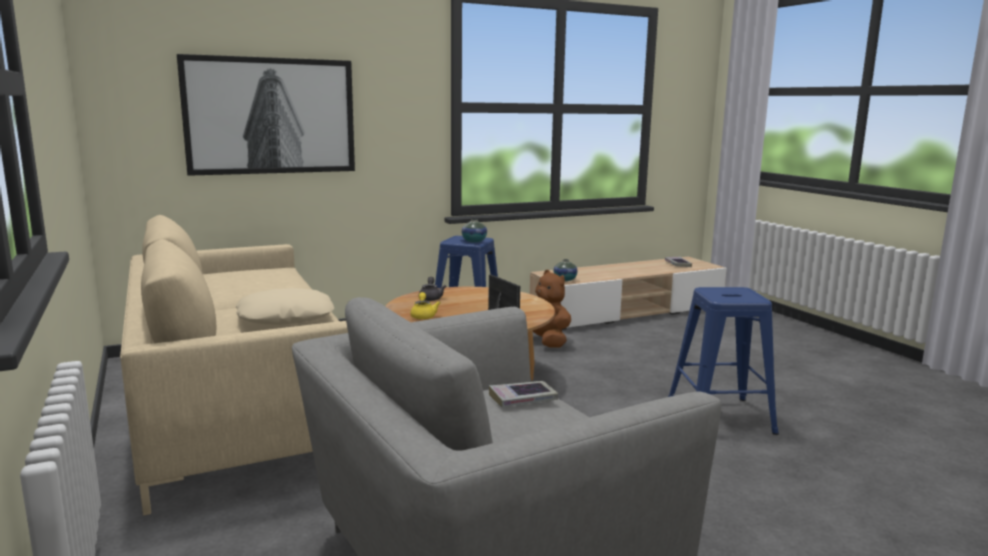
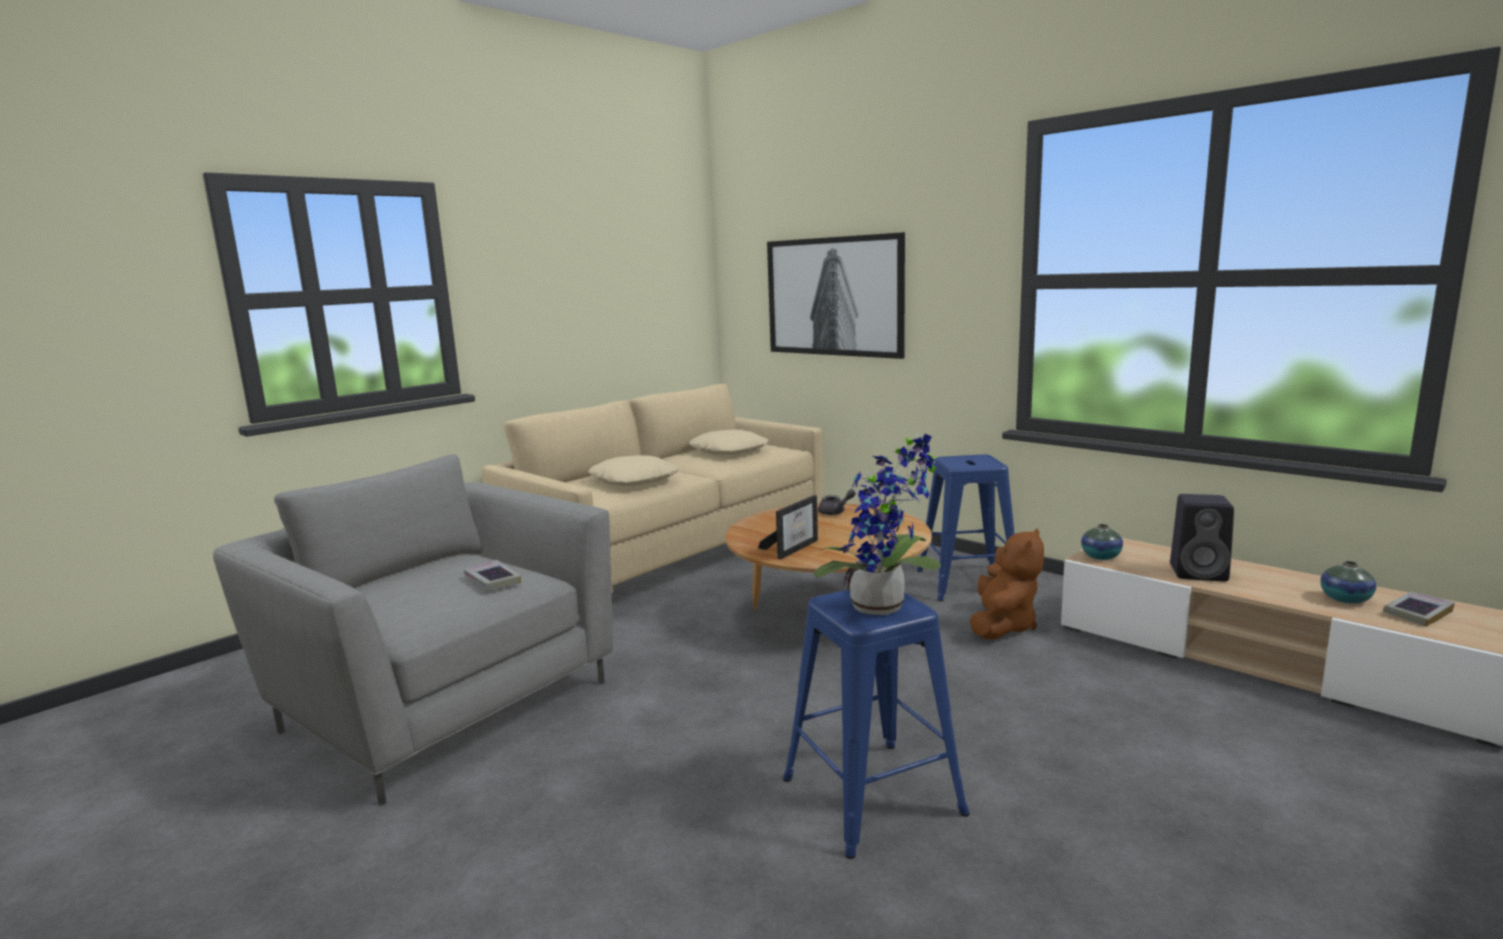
camera: 70 degrees right, 0 degrees up
yellow teapot [410,292,441,319] -> none
vase [462,219,487,242] -> vase moved to [1321,561,1376,604]
none -> beige pillow [689,430,769,455]
none -> potted plant [814,434,941,615]
none -> black speaker [1170,494,1234,581]

